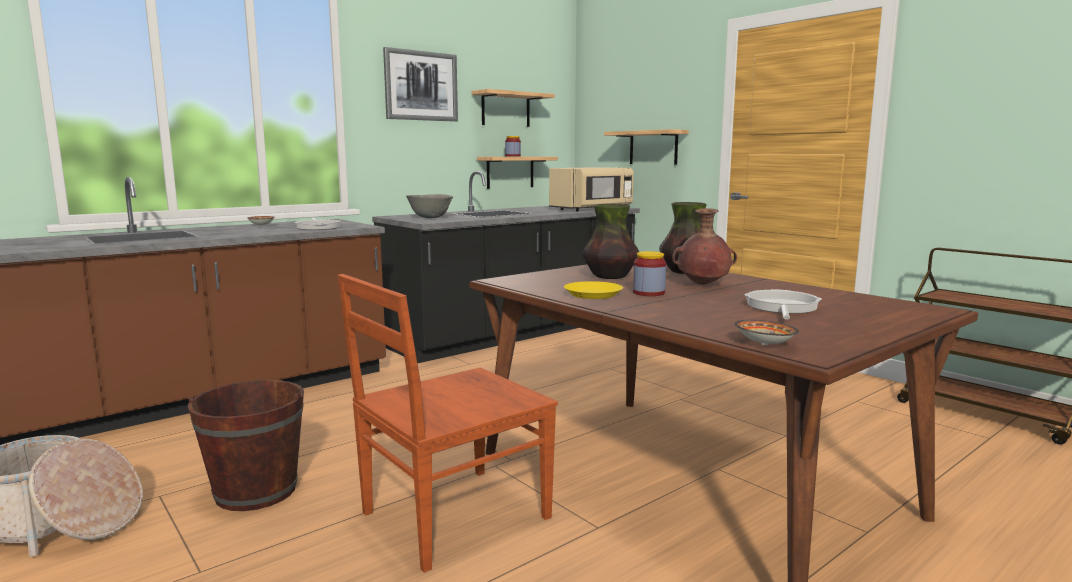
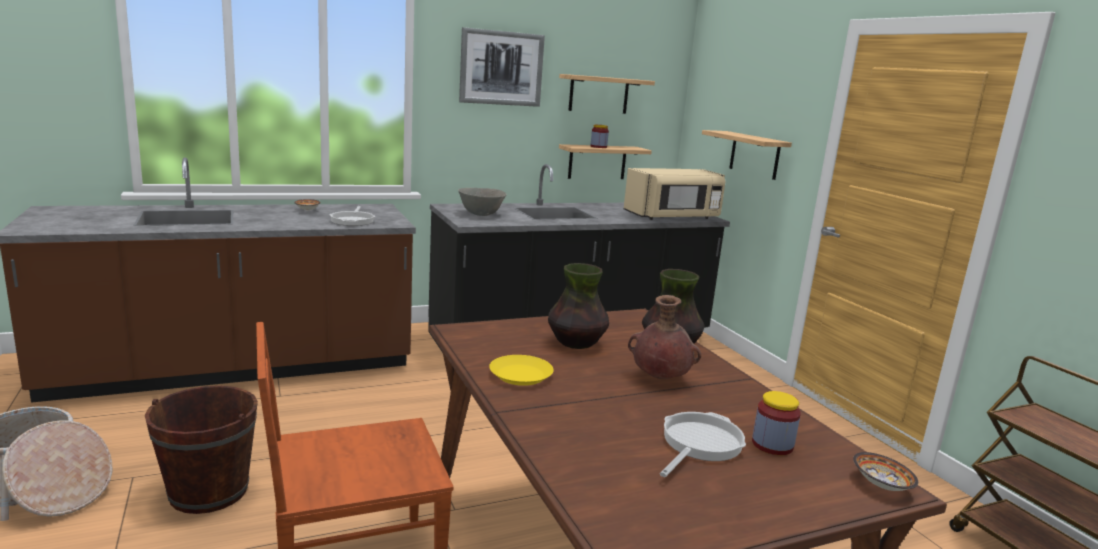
camera: 15 degrees right, 5 degrees up
jar [633,251,666,296] -> jar moved to [752,391,801,455]
bowl [735,320,799,345] -> bowl moved to [853,452,918,491]

